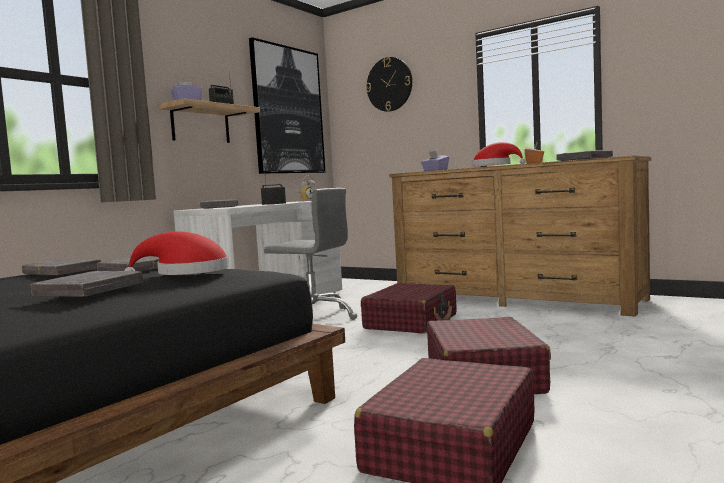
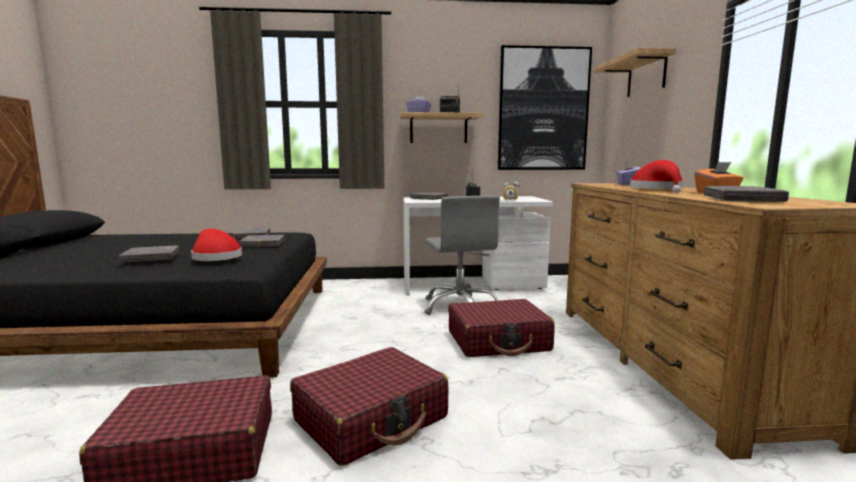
camera: 50 degrees right, 5 degrees up
wall clock [366,57,412,112] -> shelf [594,48,676,97]

